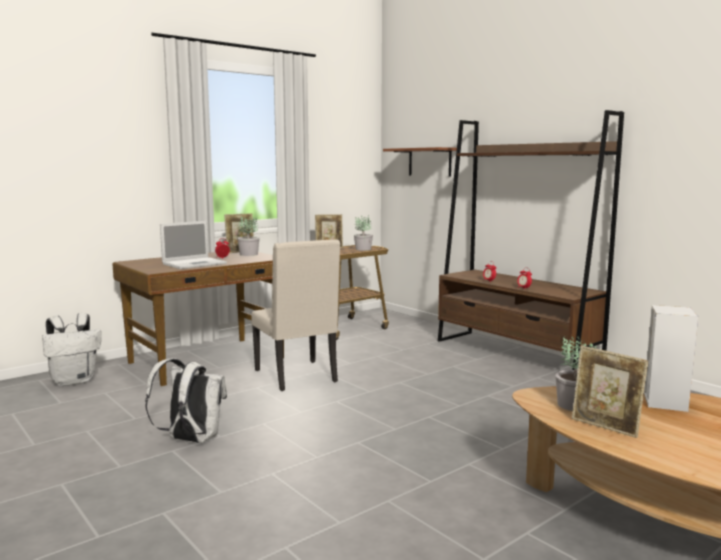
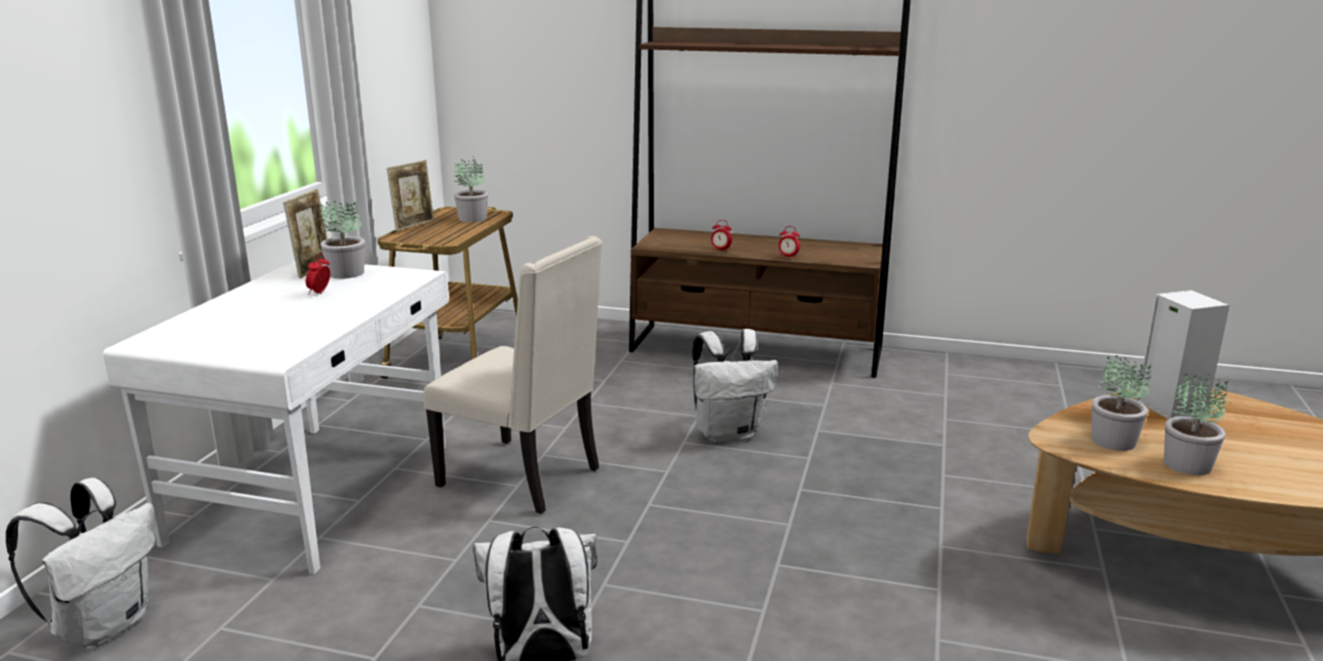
camera: 35 degrees left, 10 degrees up
brown desk [112,252,284,386] -> white desk [103,261,449,574]
laptop [160,221,227,269] -> none
brown shelf [383,147,457,176] -> none
picture frame [572,346,648,438] -> potted plant [1164,373,1228,475]
none -> white backpack [692,329,778,443]

